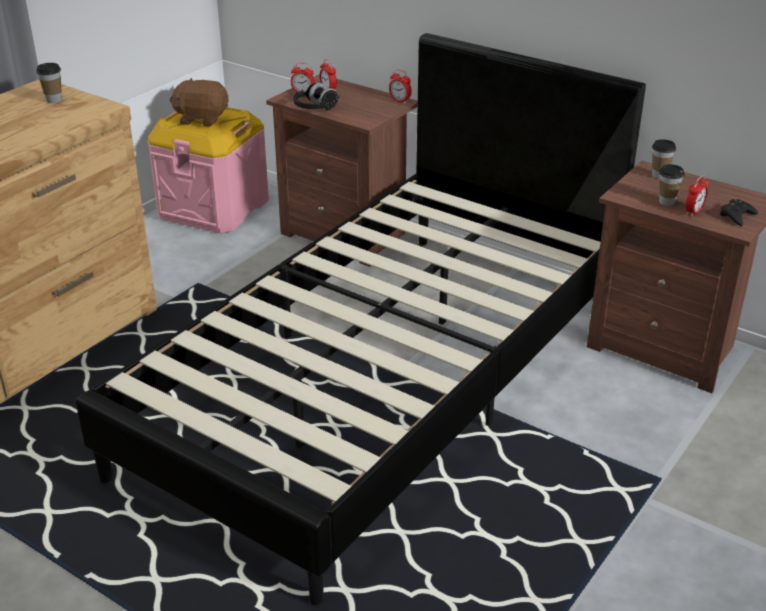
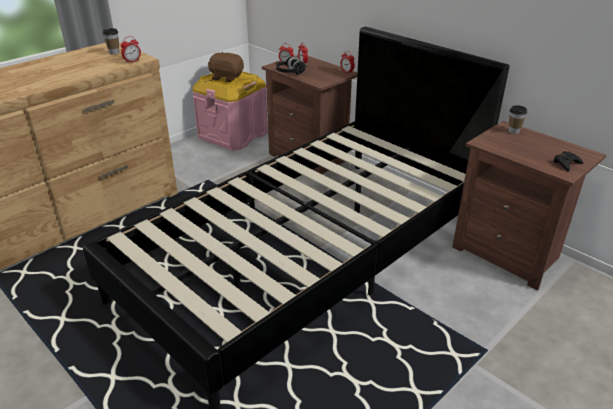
camera: 10 degrees right, 0 degrees up
cup [659,164,685,206] -> none
alarm clock [685,175,709,217] -> alarm clock moved to [121,36,141,64]

